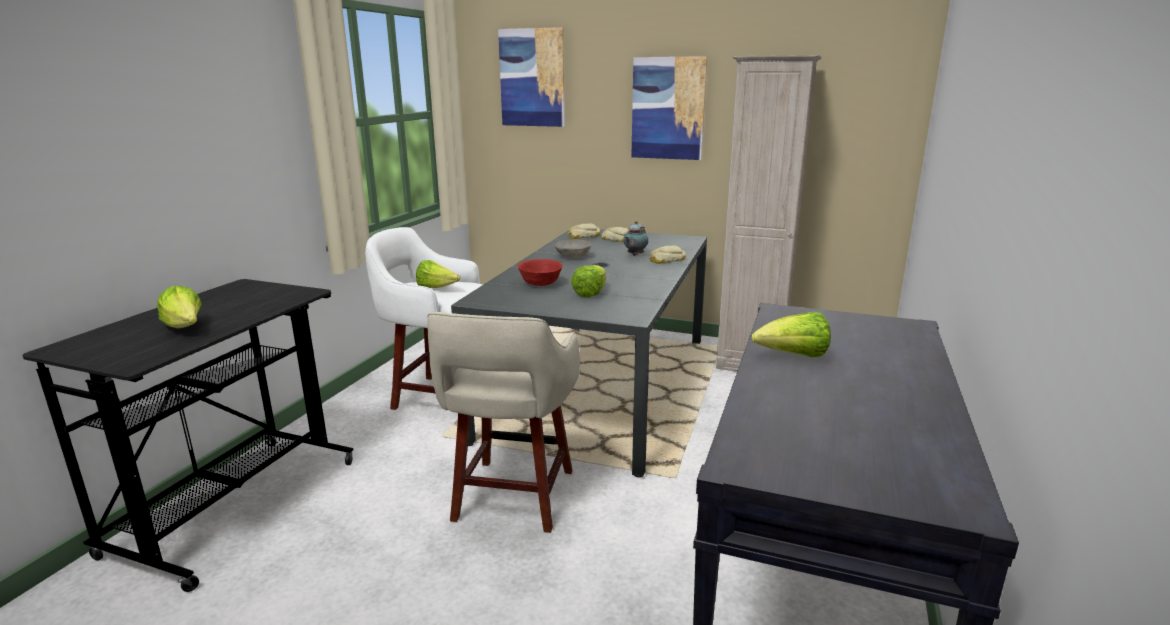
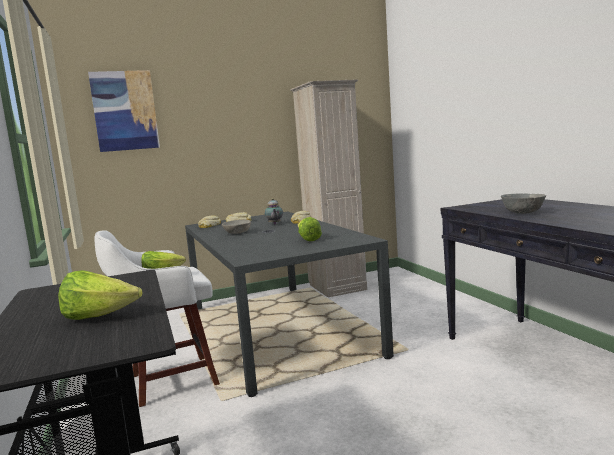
camera: 40 degrees left, 10 degrees down
beige stool [427,312,580,533] -> none
red bowl [518,259,563,286] -> none
picture [631,56,707,160] -> none
lettuce [752,312,831,357] -> grey bowl [501,194,546,214]

